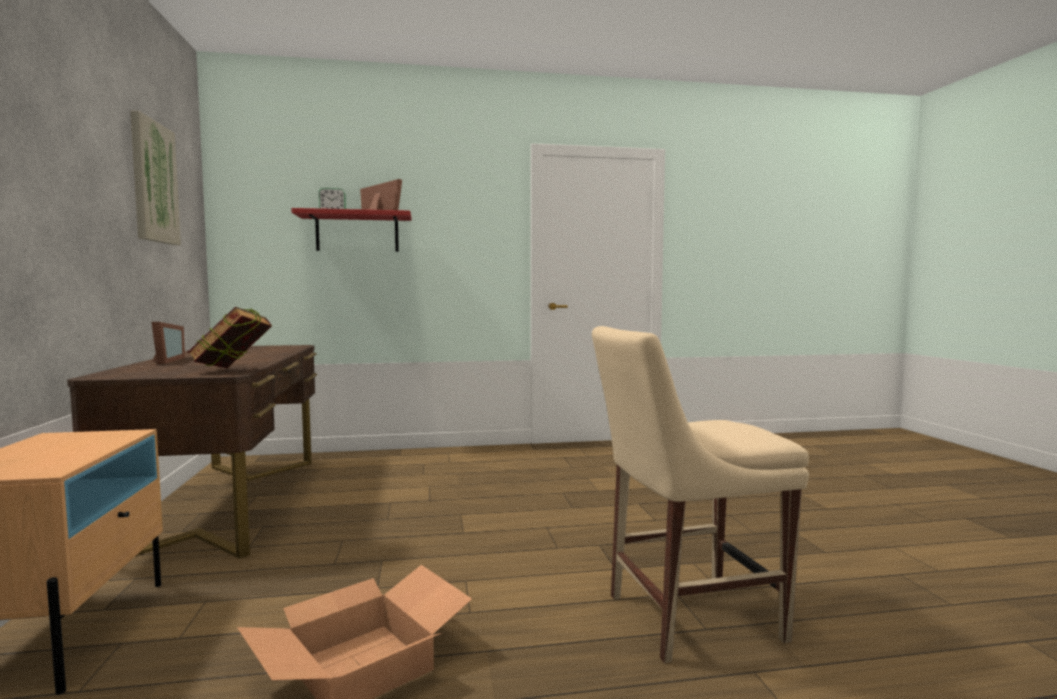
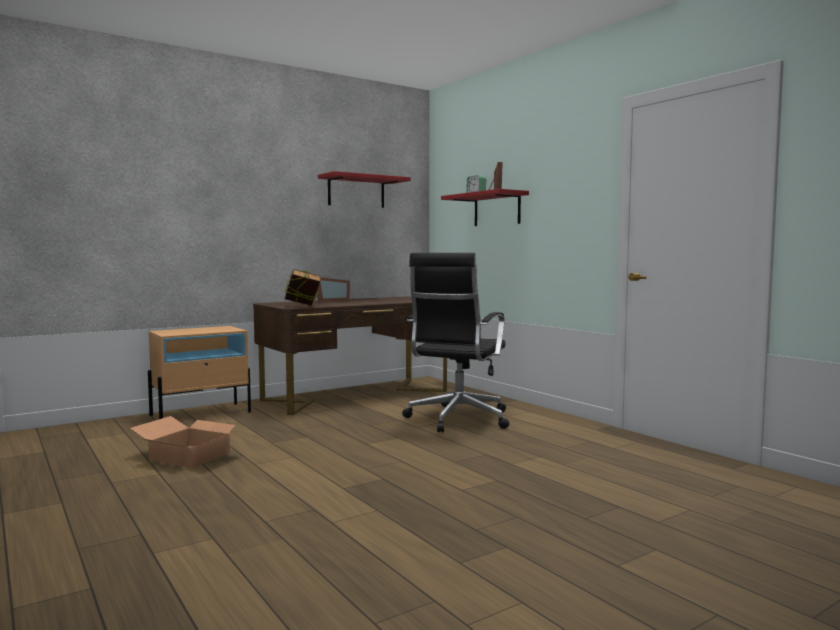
camera: 65 degrees right, 0 degrees up
picture [130,110,181,245] -> red shelf [318,171,411,208]
beige chair [592,326,809,663] -> none
none -> black office chair [402,253,509,432]

